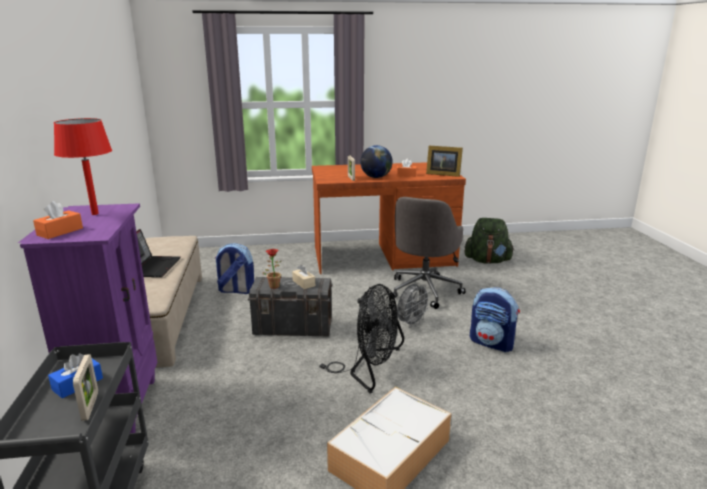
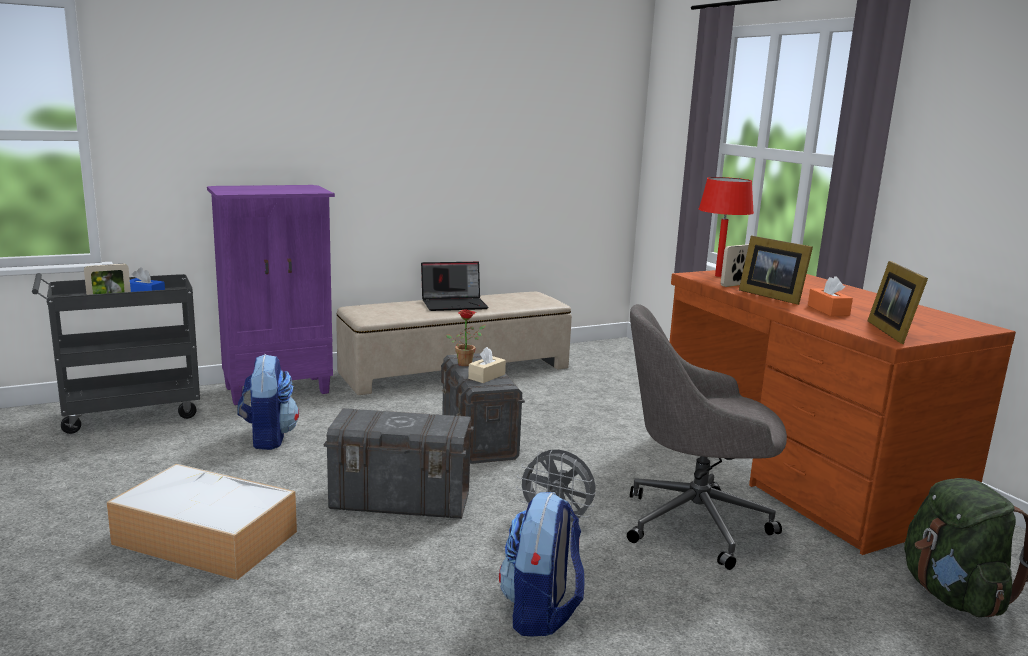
camera: 70 degrees right, 5 degrees down
orange tissue box [33,201,83,239] -> none
red table lamp [54,118,112,215] -> red table lamp moved to [699,177,754,277]
backpack [215,243,254,294] -> backpack moved to [237,354,299,450]
black fan [319,284,404,394] -> grey storage box [324,408,474,519]
globe [360,145,393,178] -> picture frame [739,236,813,305]

